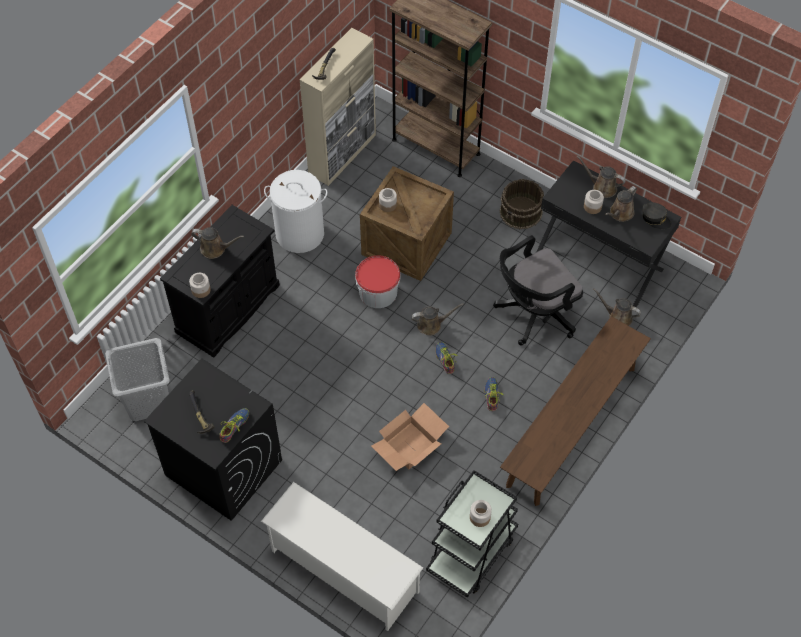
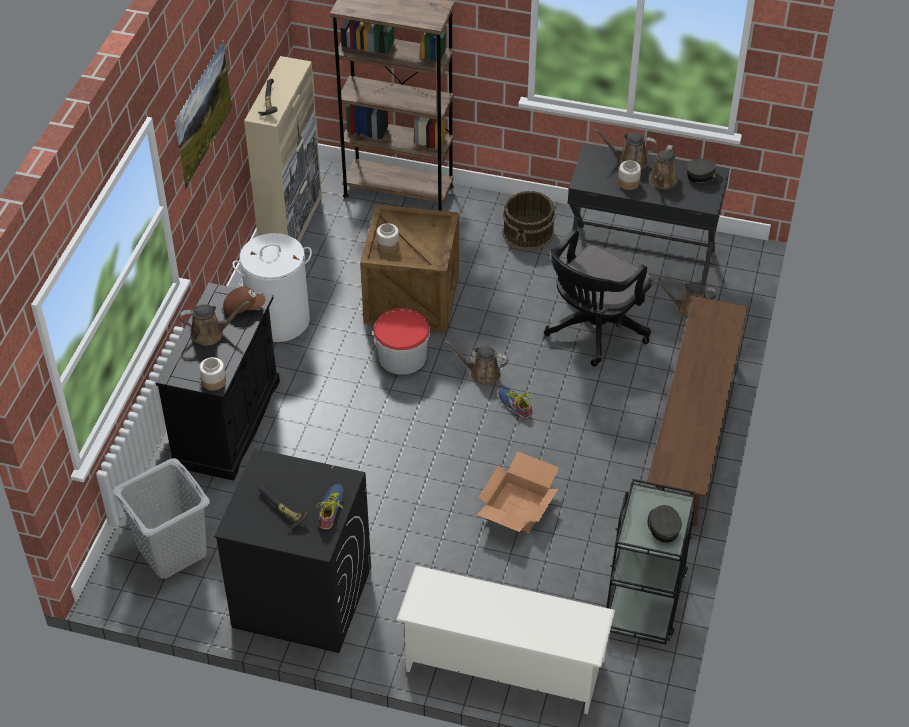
camera: 20 degrees left, 10 degrees down
brown watering can [411,303,464,335] -> brown watering can turned 135 degrees counterclockwise [444,340,509,385]
jar [470,500,492,527] -> grey cap [648,505,682,543]
shoe [484,377,503,411] -> none
none -> picture [175,40,232,190]
none -> brown cap [223,287,265,315]

